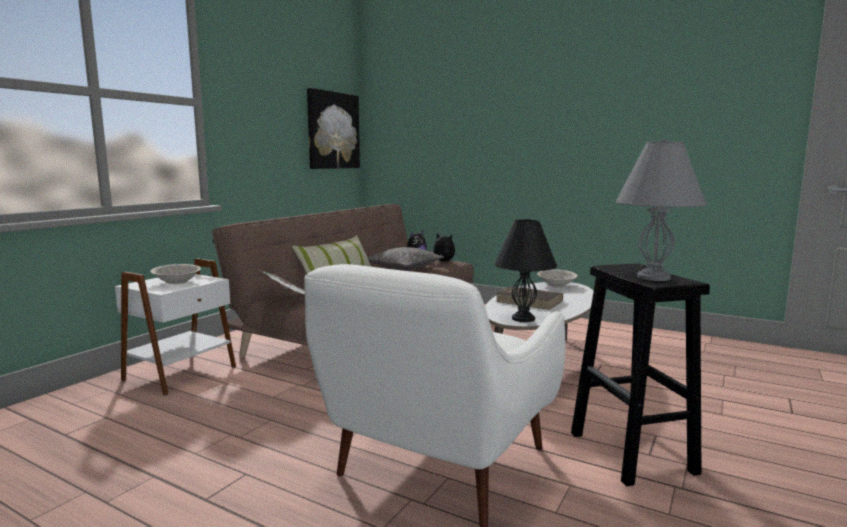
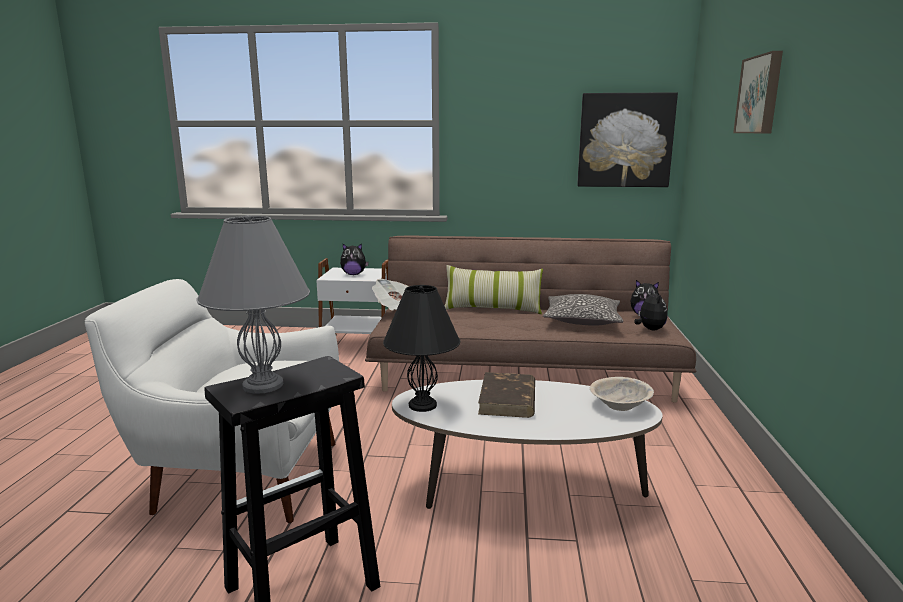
camera: 65 degrees right, 5 degrees up
beige bowl [150,264,201,284] -> plush toy [340,243,369,275]
none -> picture [733,51,783,133]

